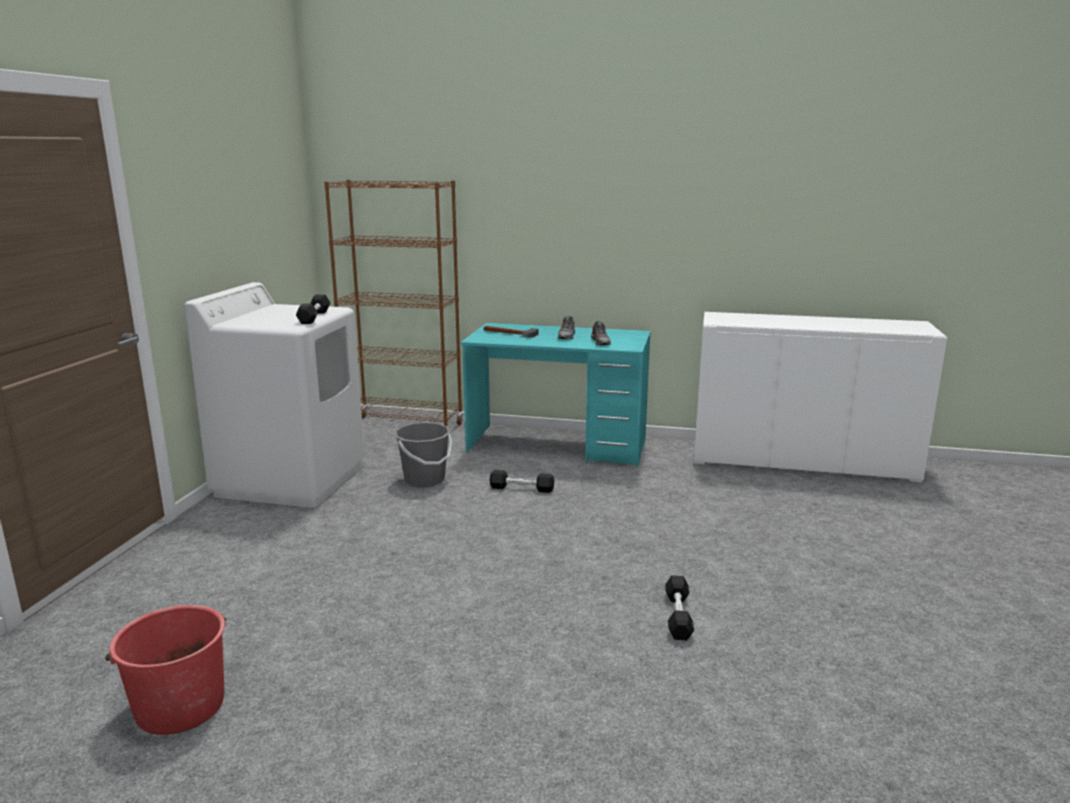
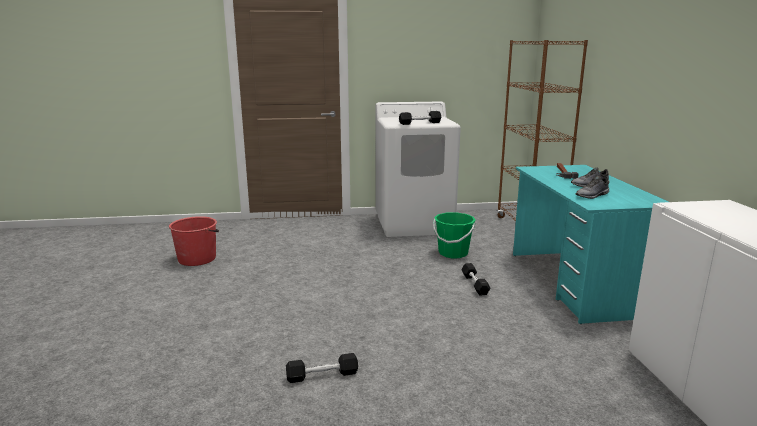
camera: 70 degrees right, 0 degrees up
grey bucket [394,422,452,487] -> green bucket [433,212,476,258]

